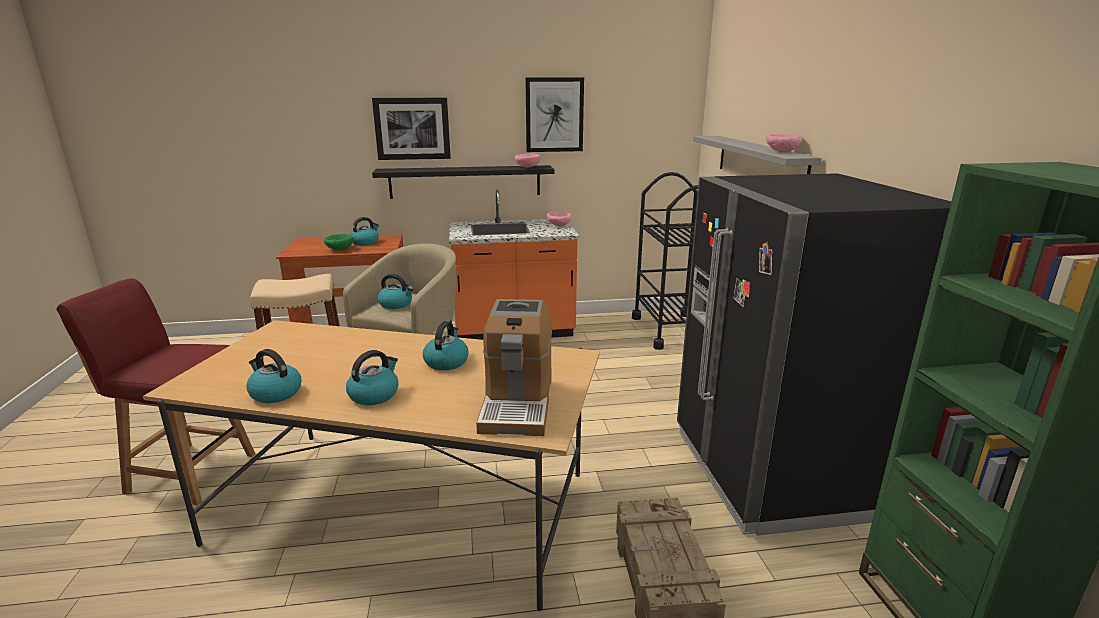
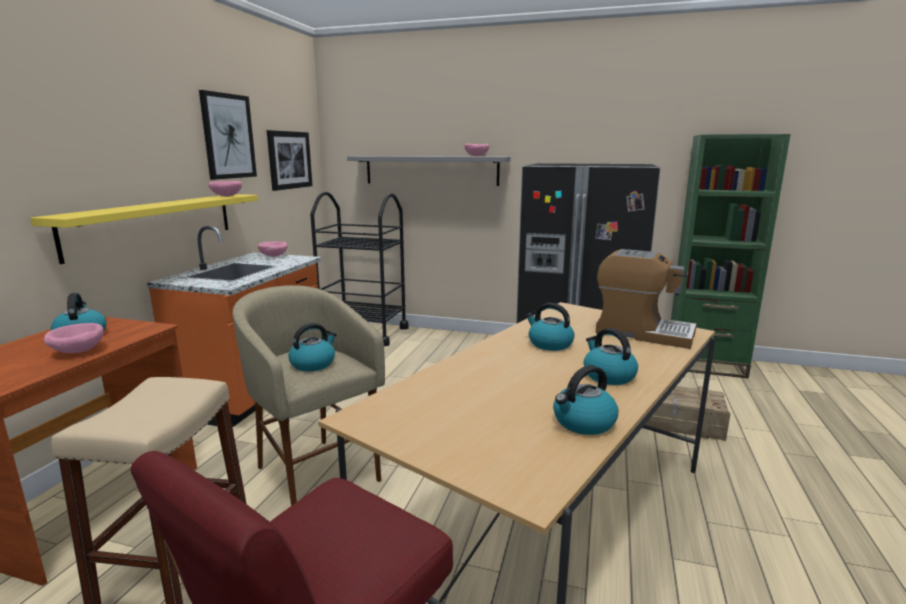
camera: 65 degrees left, 5 degrees down
green bowl [324,234,354,251] -> pink bowl [44,323,104,353]
picture [372,98,451,160] -> picture moved to [267,130,312,191]
black shelf [372,165,554,199] -> yellow shelf [30,194,258,264]

